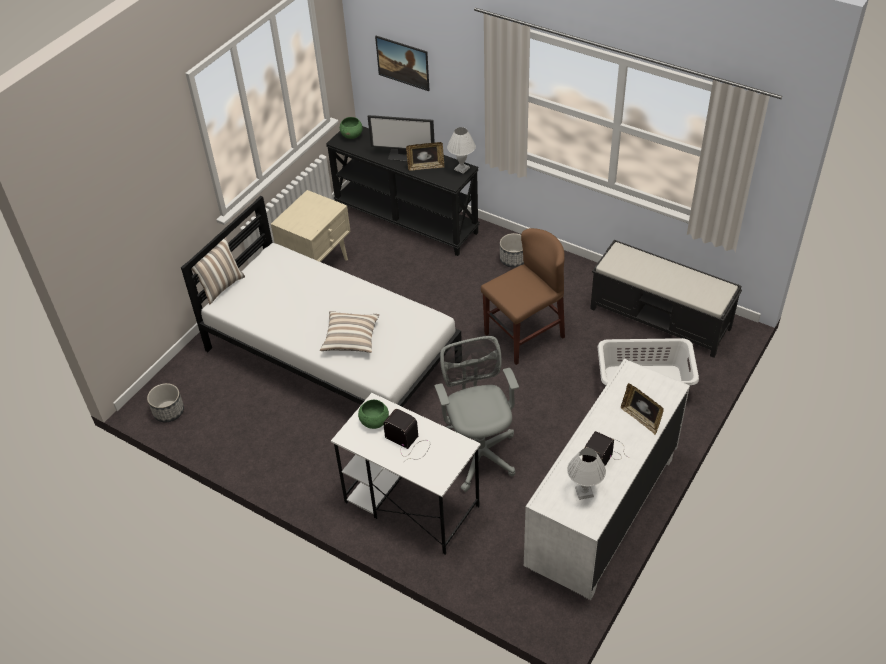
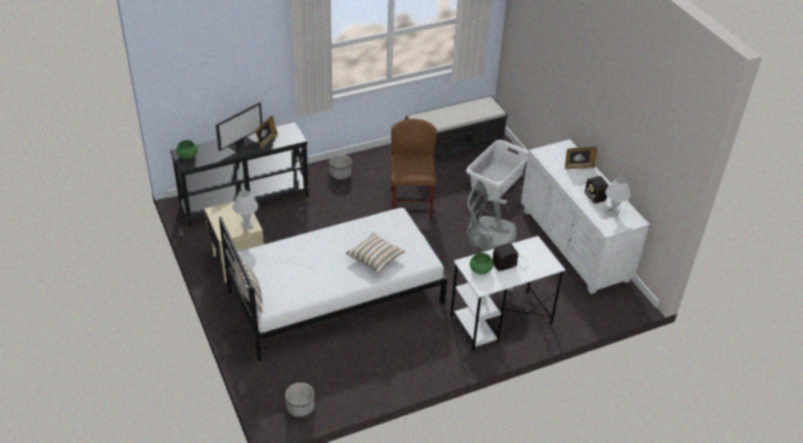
camera: 60 degrees left, 5 degrees down
picture [375,36,429,91] -> none
white table lamp [447,127,476,174] -> white table lamp moved to [233,190,258,229]

